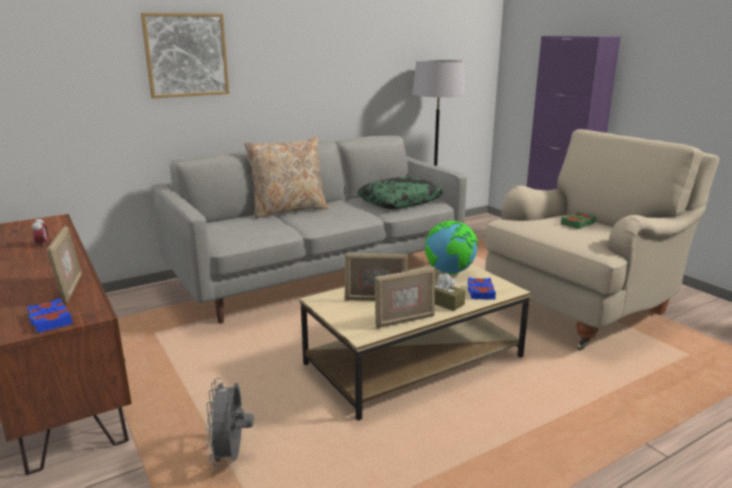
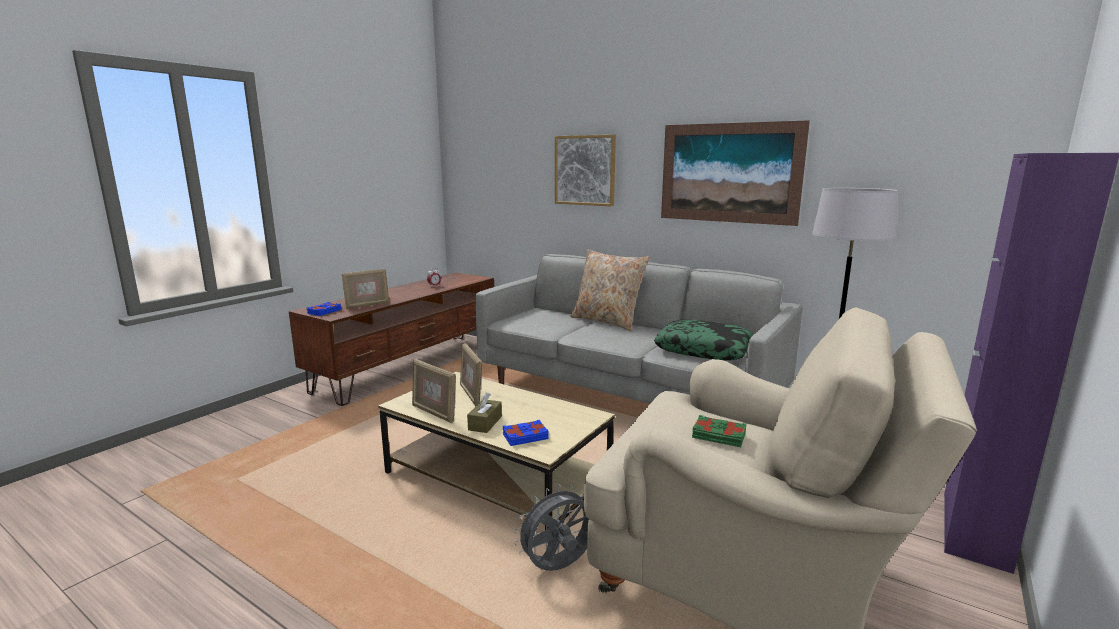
camera: 65 degrees right, 5 degrees down
grey fan [205,378,254,467] -> grey fan moved to [514,485,589,571]
globe [425,221,478,274] -> none
none -> picture [661,120,810,226]

